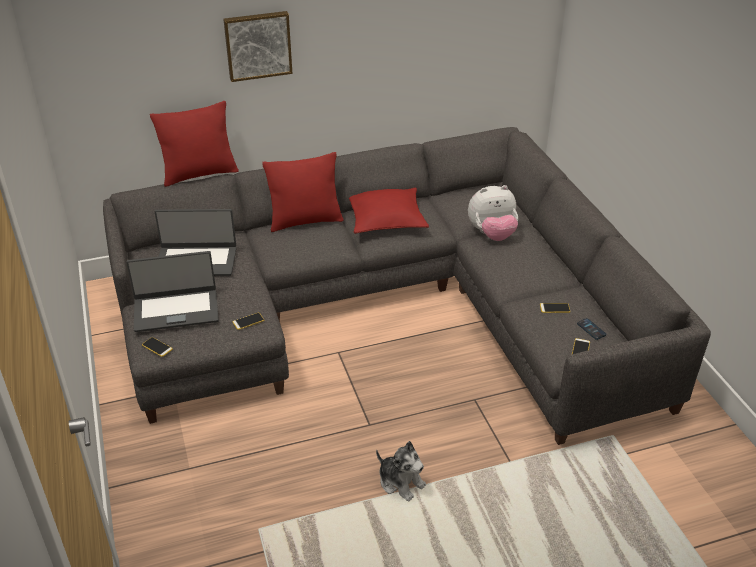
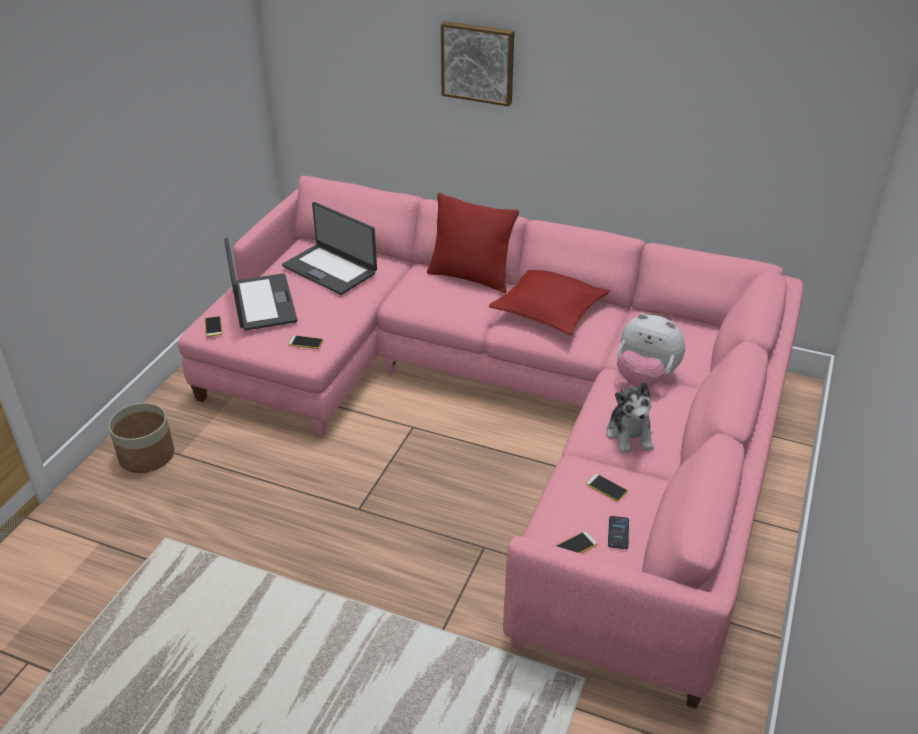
camera: 40 degrees right, 0 degrees up
grey sofa [103,127,711,445] -> pink sofa [178,176,803,709]
laptop [126,251,219,332] -> laptop turned 135 degrees counterclockwise [224,238,297,331]
red pillow [150,101,239,187] -> none
plush toy [376,441,426,501] -> plush toy moved to [606,382,654,453]
none -> planter [108,403,174,473]

